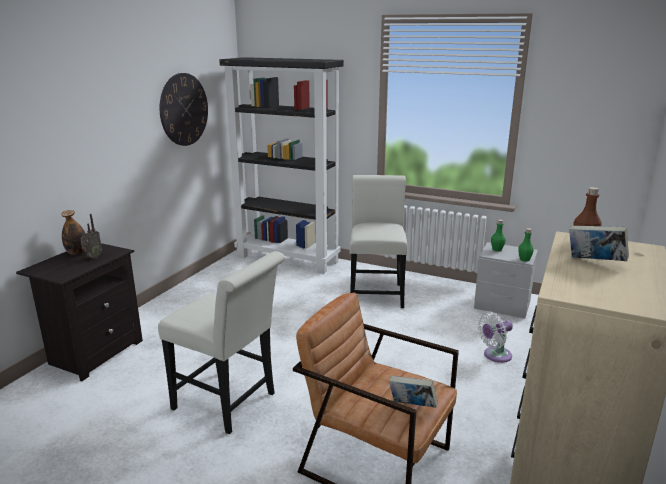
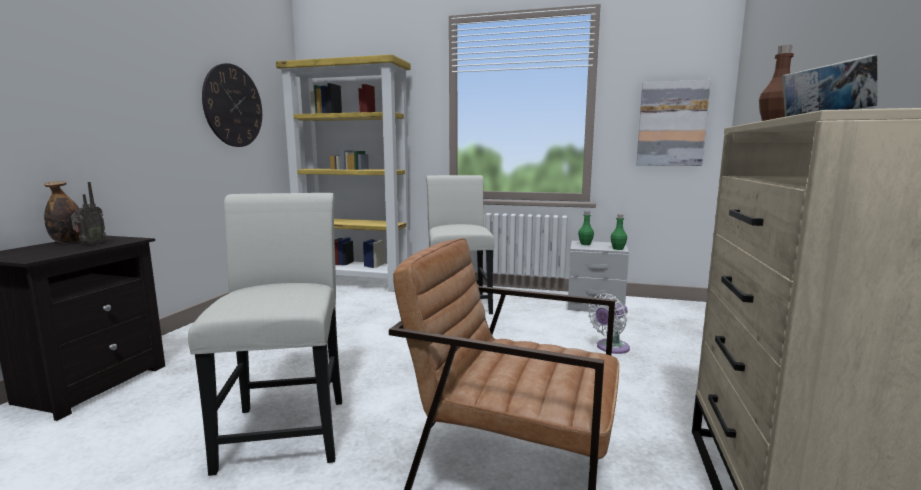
camera: 10 degrees left, 10 degrees down
white chair [158,251,285,434] -> white chair turned 120 degrees counterclockwise [188,193,342,476]
black bookcase [219,57,344,274] -> yellow bookcase [276,54,411,292]
book [389,376,438,408] -> none
none -> picture [636,80,711,166]

